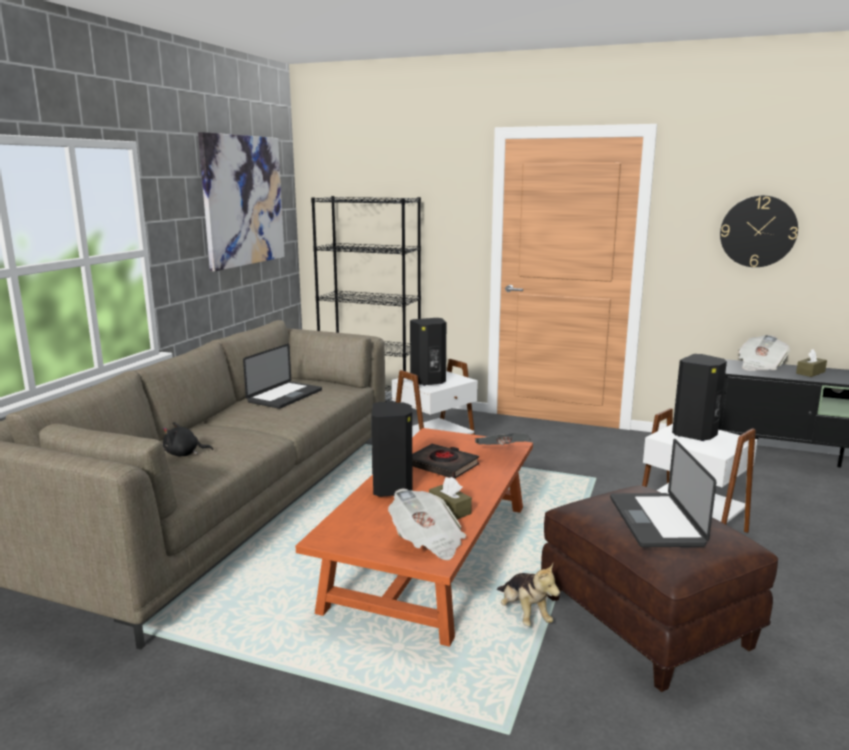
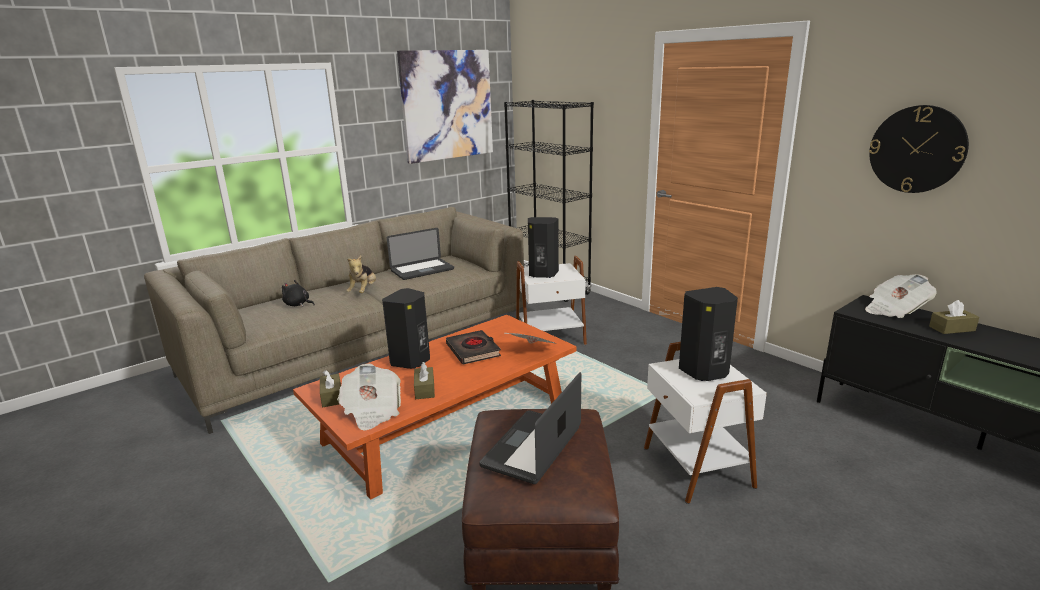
camera: 30 degrees right, 5 degrees up
plush toy [497,563,560,626] -> plush toy moved to [346,256,376,293]
none -> brown tissue box [320,370,341,407]

